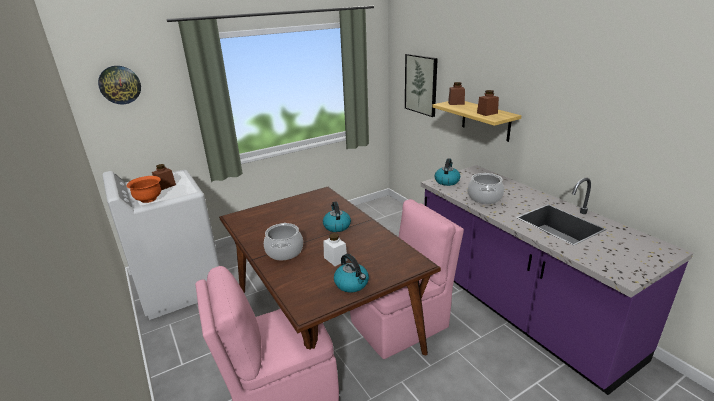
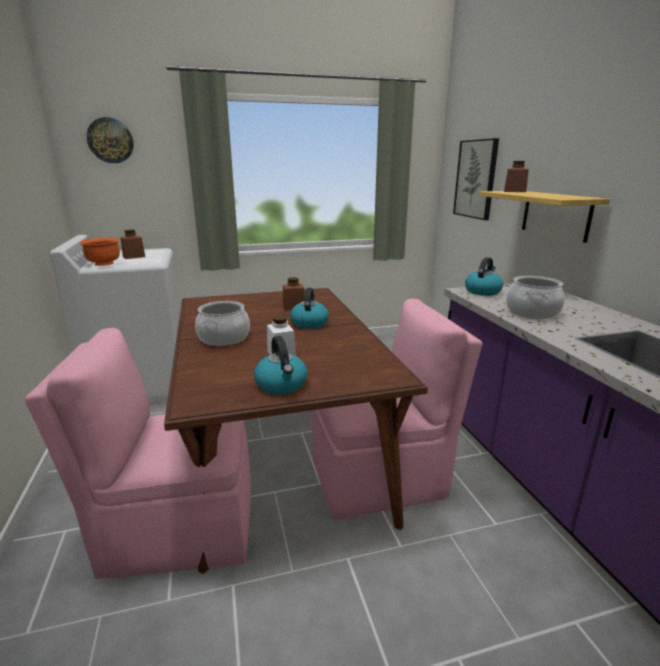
camera: 15 degrees right, 5 degrees down
brown jar [477,90,499,116] -> brown jar moved to [283,277,305,311]

